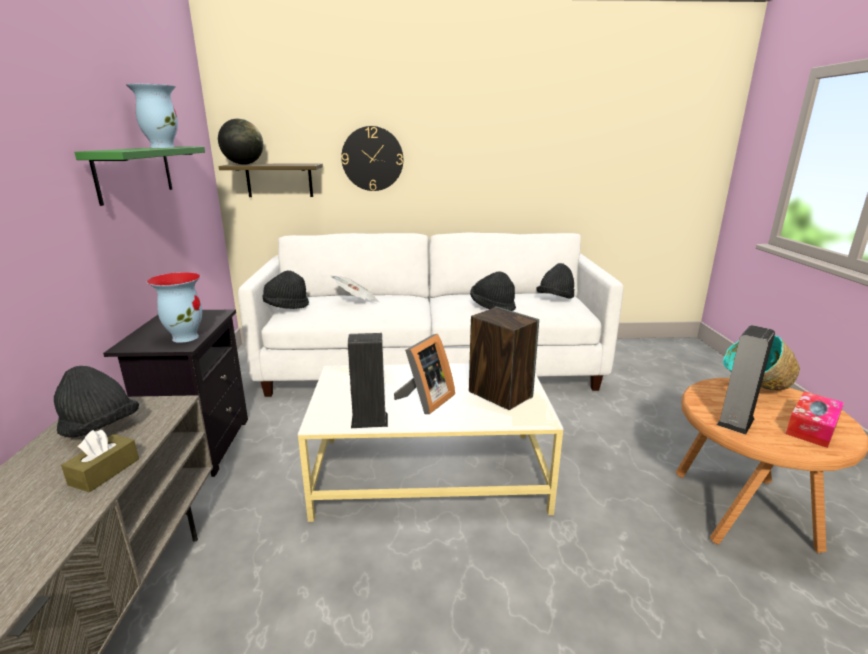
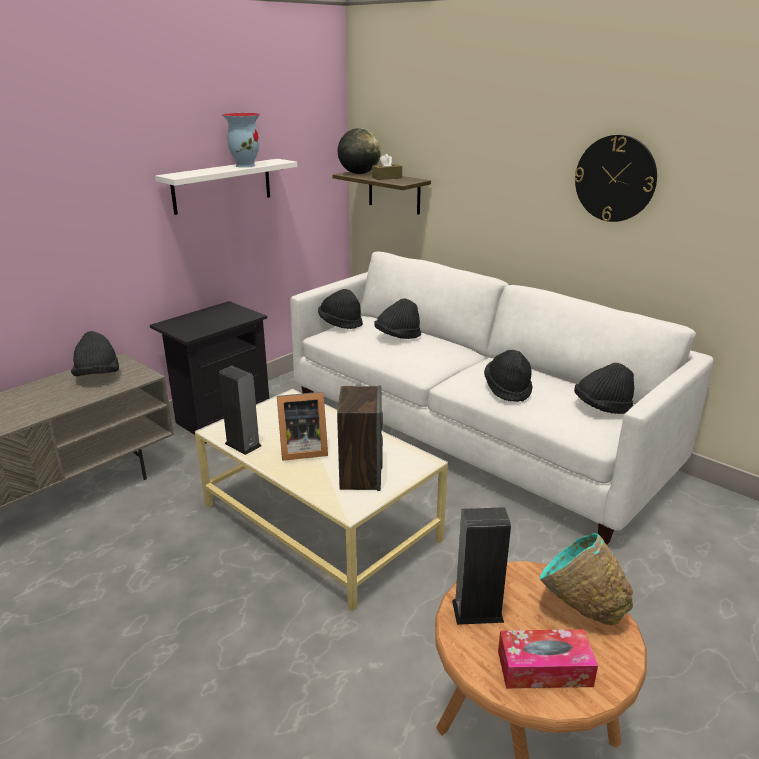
camera: 45 degrees right, 5 degrees up
brown tissue box [61,430,139,492] -> brown tissue box moved to [372,154,402,180]
green shelf [75,146,205,206] -> white shelf [155,159,298,215]
vase [146,272,202,343] -> none
newspaper [331,276,379,302] -> black hat [374,298,421,339]
wall clock [341,126,403,191] -> wall clock moved to [574,135,657,222]

